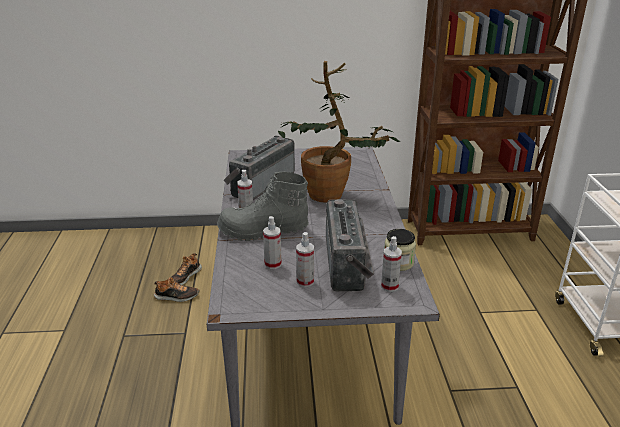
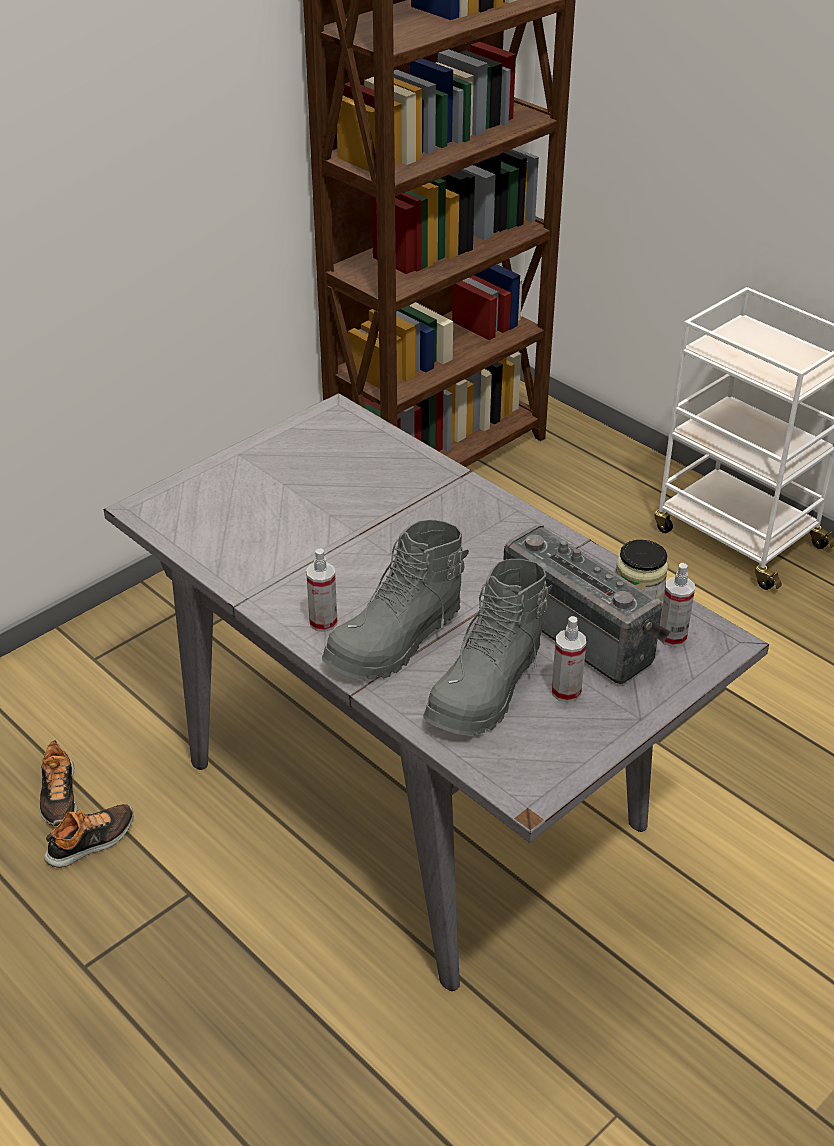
camera: 40 degrees left, 10 degrees up
radio [224,136,295,200] -> none
spray bottle [263,216,282,269] -> grey boot [423,559,553,736]
potted plant [278,61,400,202] -> none

